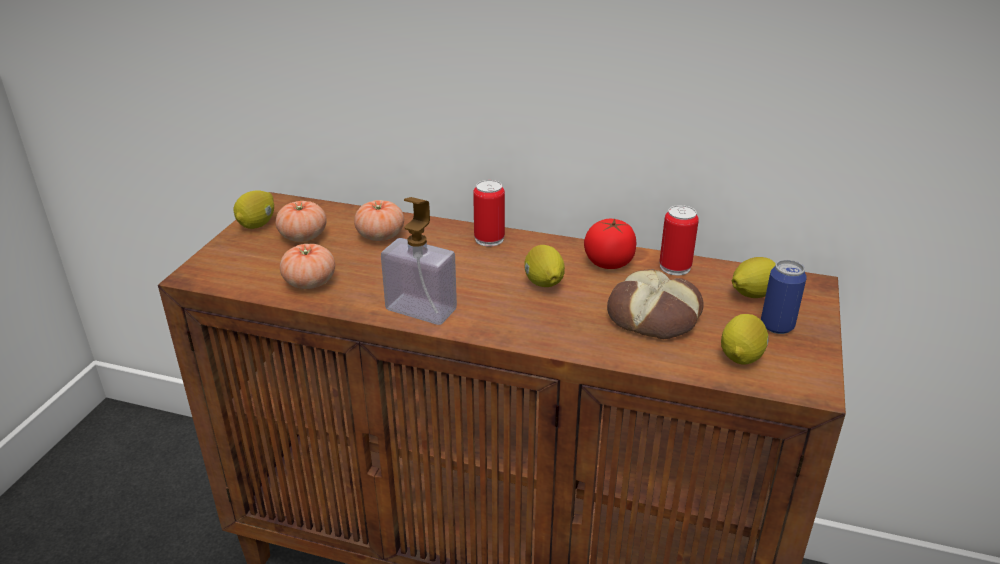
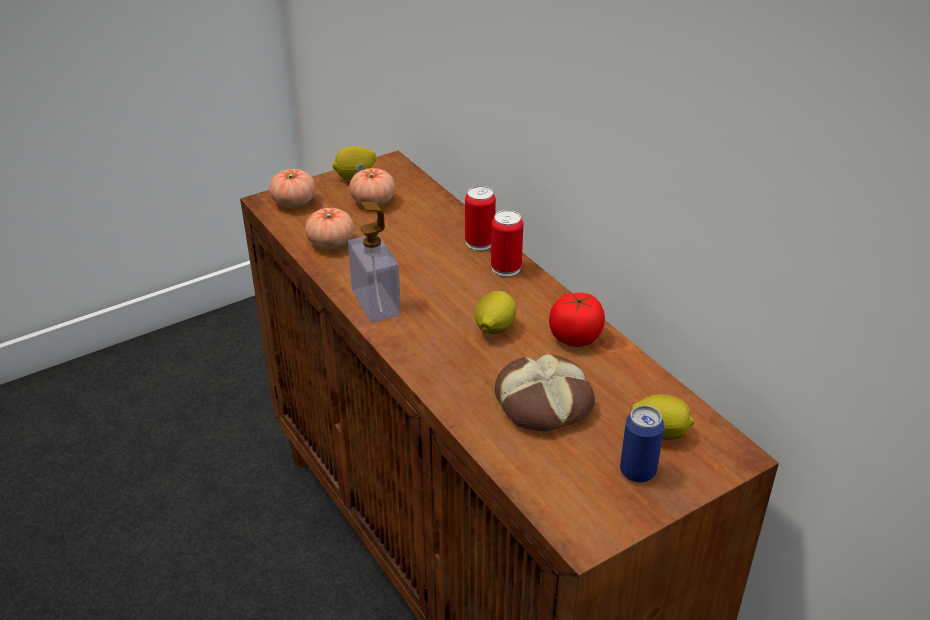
camera: 40 degrees right, 5 degrees up
tomato [354,200,404,241] -> tomato moved to [269,169,316,208]
can [659,205,699,275] -> can moved to [465,186,496,251]
lemon [721,314,769,365] -> none

